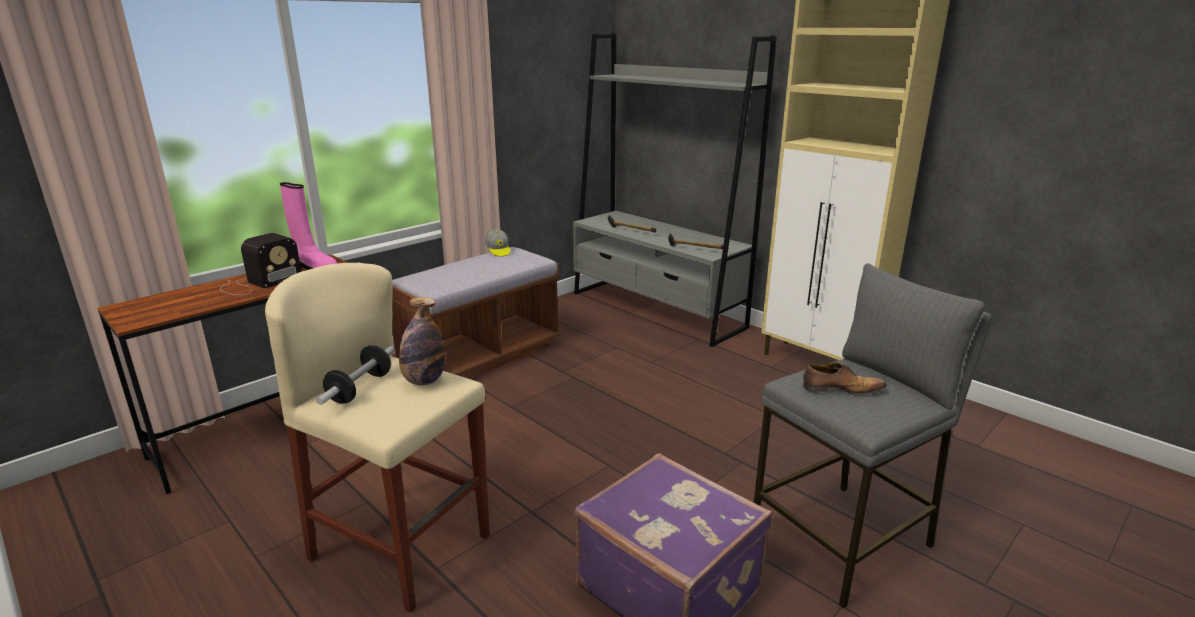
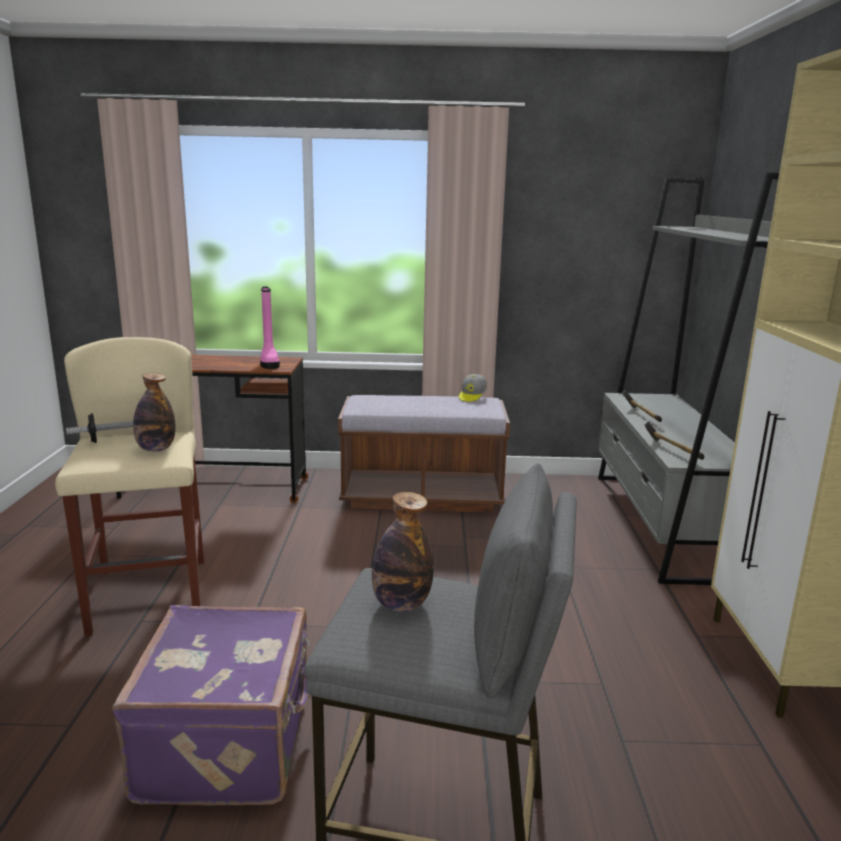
camera: 45 degrees right, 5 degrees down
radio [220,233,302,295] -> none
shoe [803,362,887,395] -> bottle [372,492,434,612]

